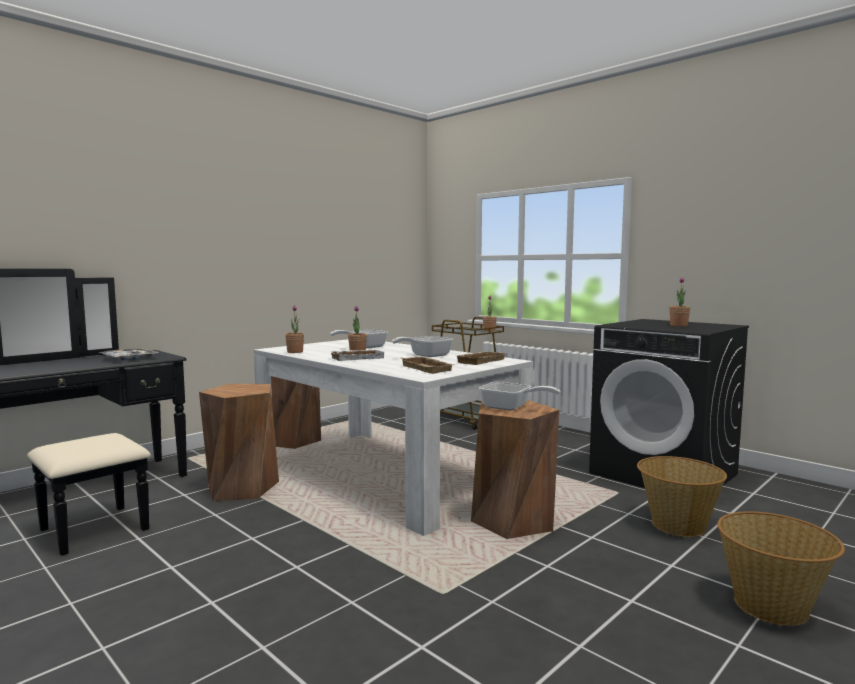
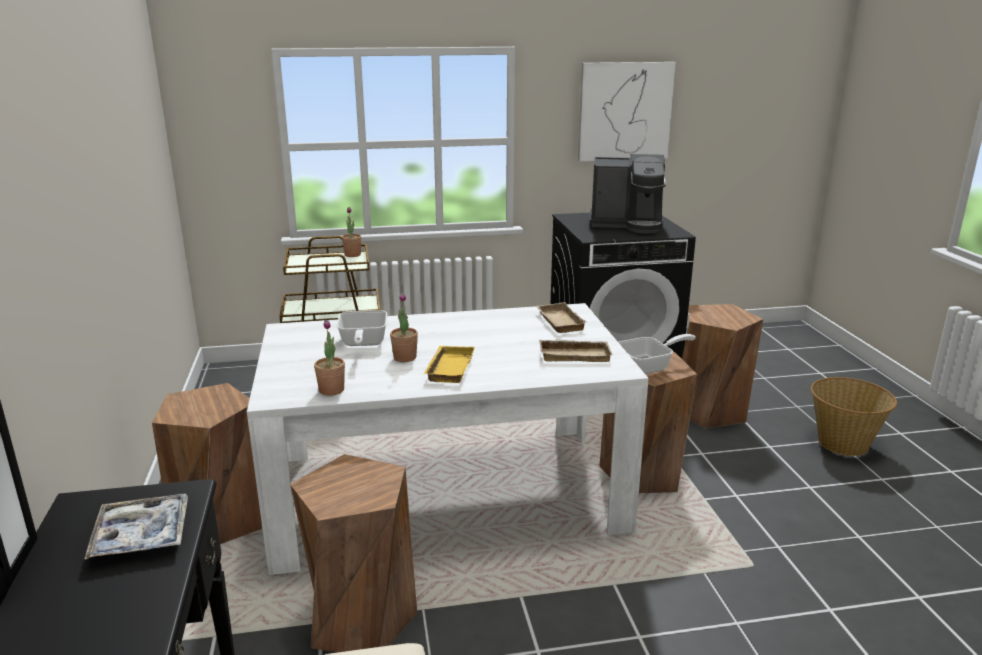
camera: 55 degrees left, 15 degrees up
white tray [329,350,385,361] -> yellow tray [424,346,475,383]
frying pan [392,336,453,357] -> none
basket [637,456,727,537] -> brown stool [682,304,763,428]
potted plant [669,277,690,327] -> coffee machine [590,154,666,234]
none -> picture [578,62,676,161]

